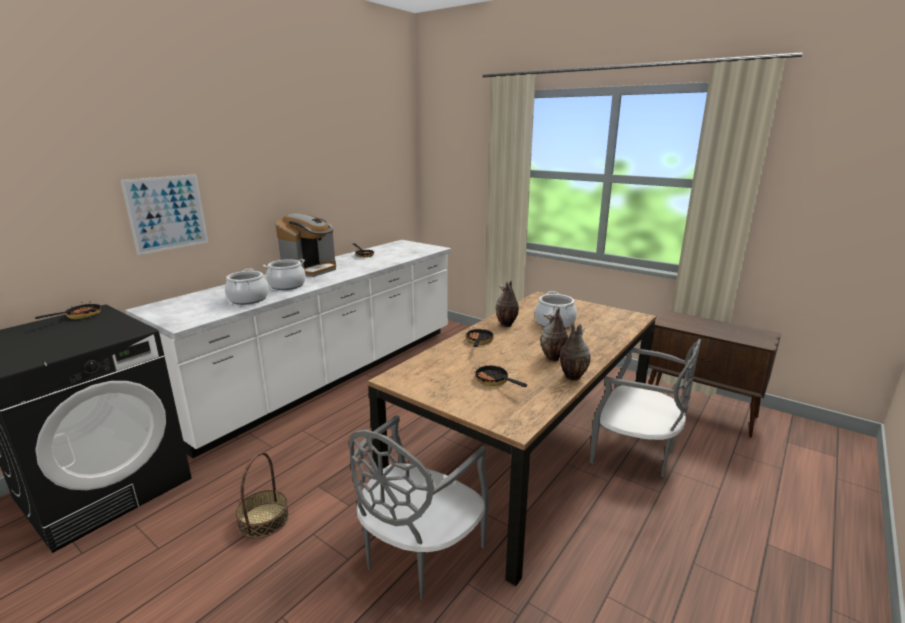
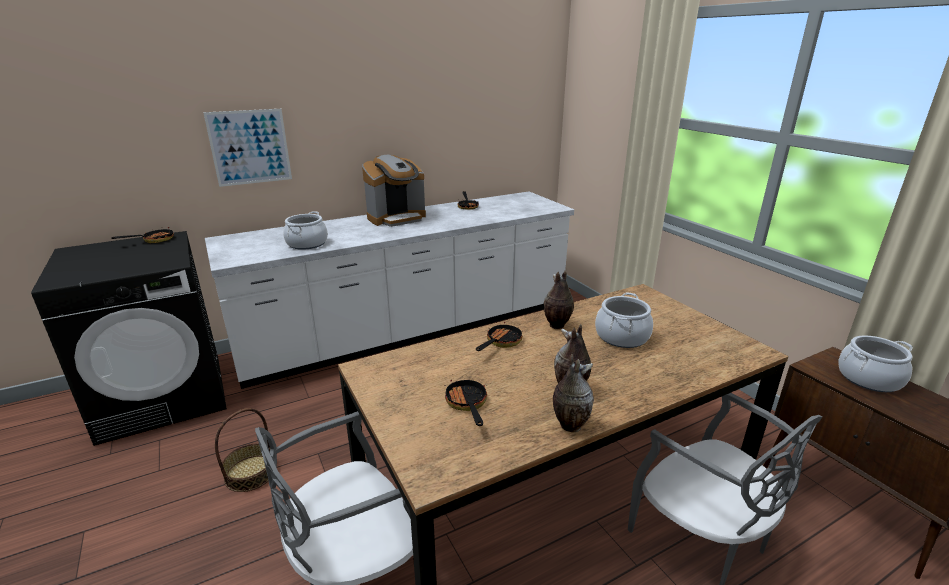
camera: 25 degrees right, 5 degrees up
cooking pot [263,259,306,290] -> cooking pot moved to [838,335,913,392]

